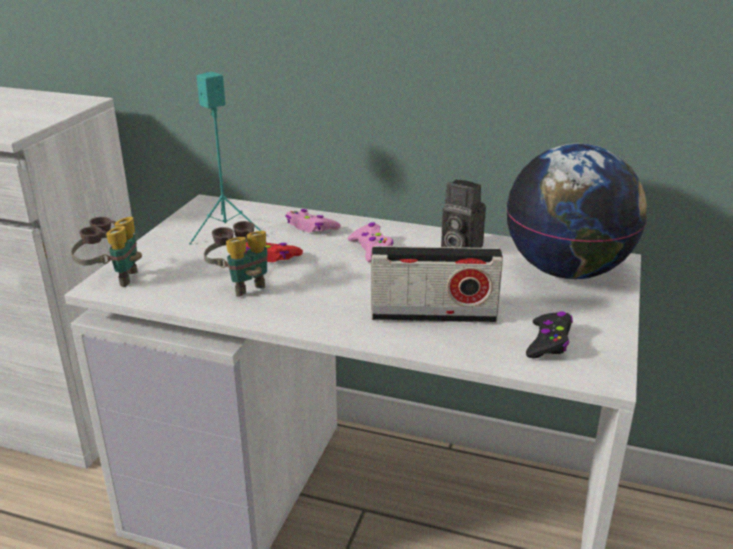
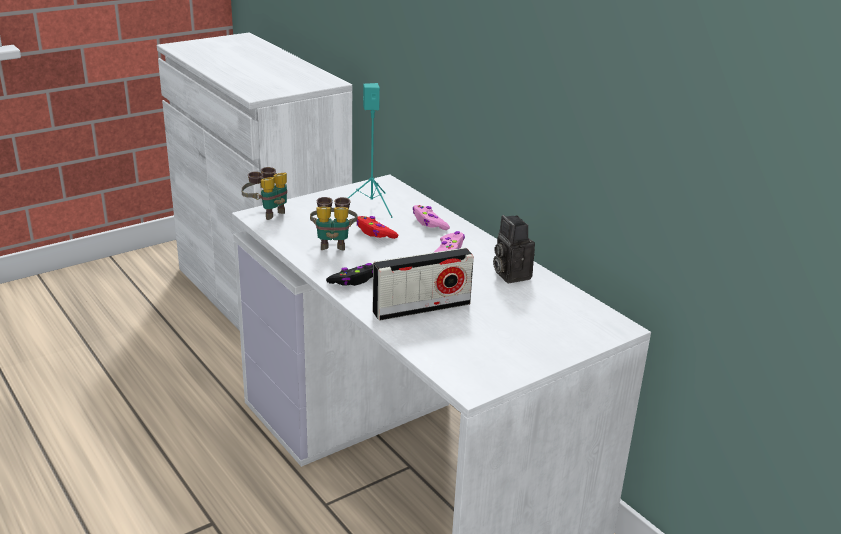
camera: 35 degrees right, 0 degrees up
radio [371,246,503,323] -> radio turned 60 degrees counterclockwise [373,248,474,321]
globe [506,143,647,279] -> none
black game controller [526,311,573,358] -> black game controller moved to [326,263,373,286]

